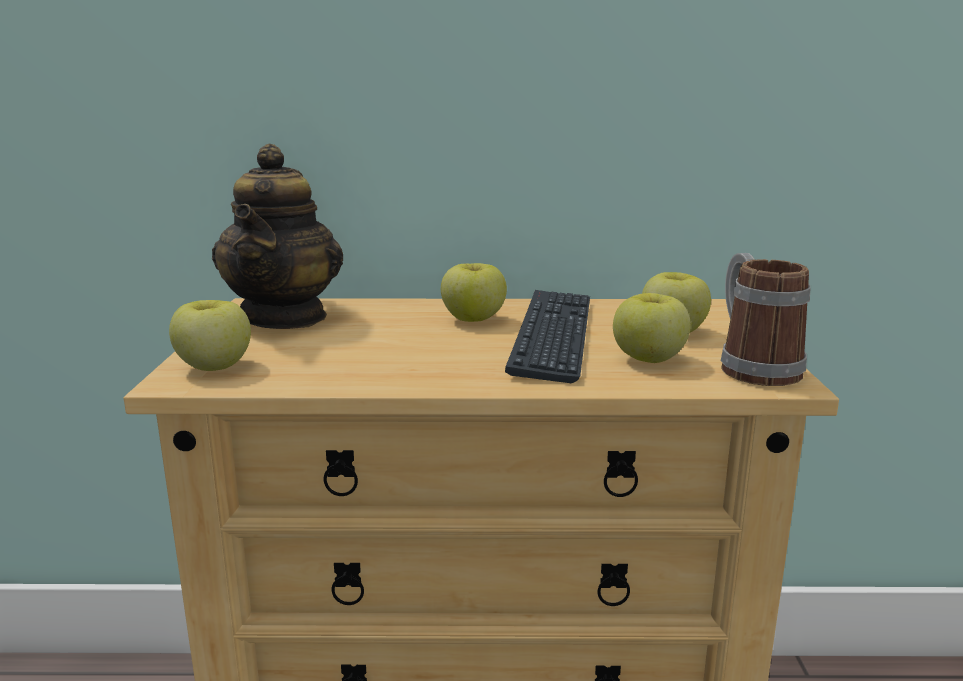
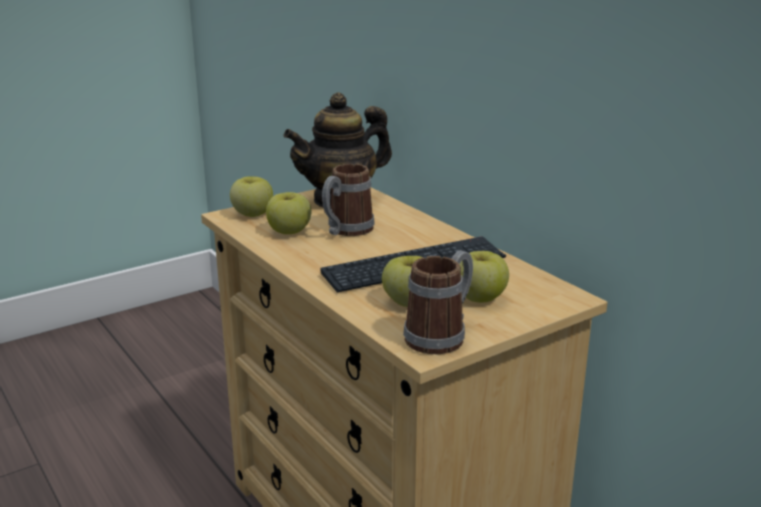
camera: 55 degrees right, 5 degrees up
apple [441,263,507,322] -> apple moved to [266,192,311,234]
none -> mug [322,164,374,236]

